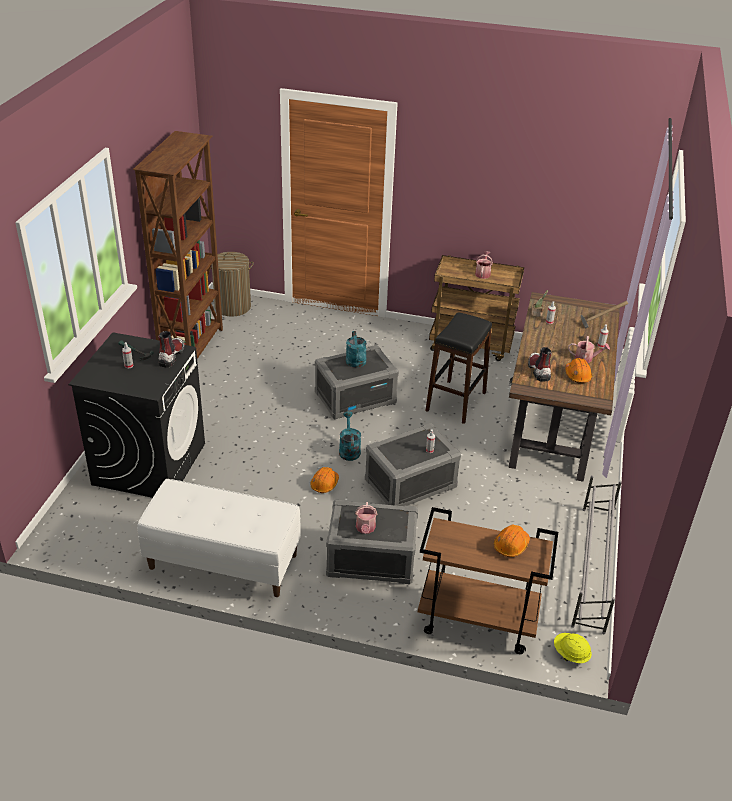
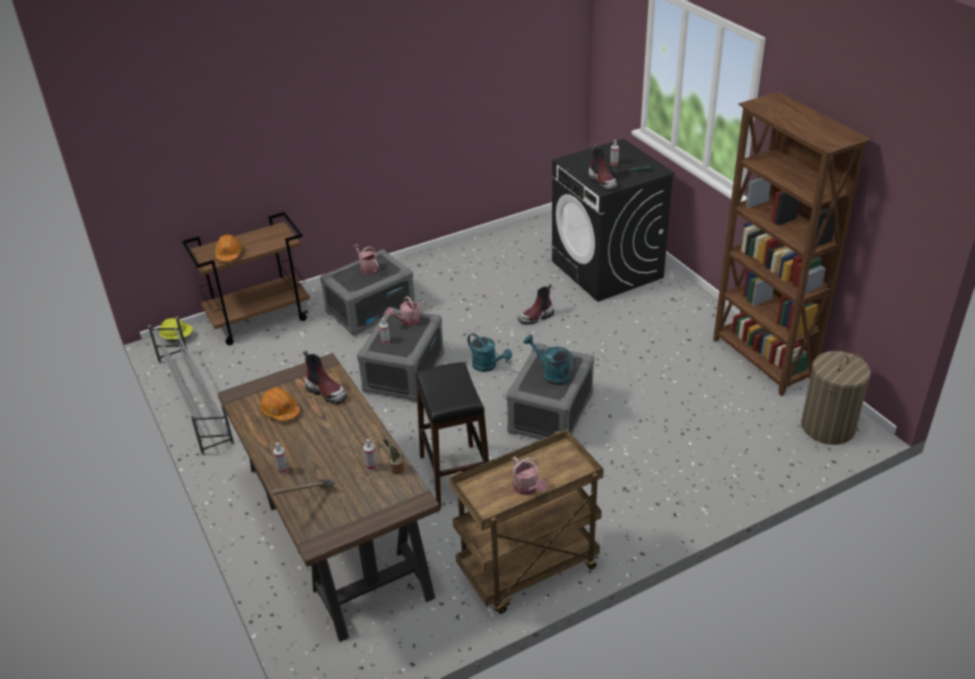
camera: 140 degrees right, 0 degrees up
white bench [137,479,301,597] -> none
orange hard hat [310,467,339,493] -> none
watering can [568,336,610,363] -> watering can moved to [386,296,426,326]
none -> boot [518,284,554,325]

